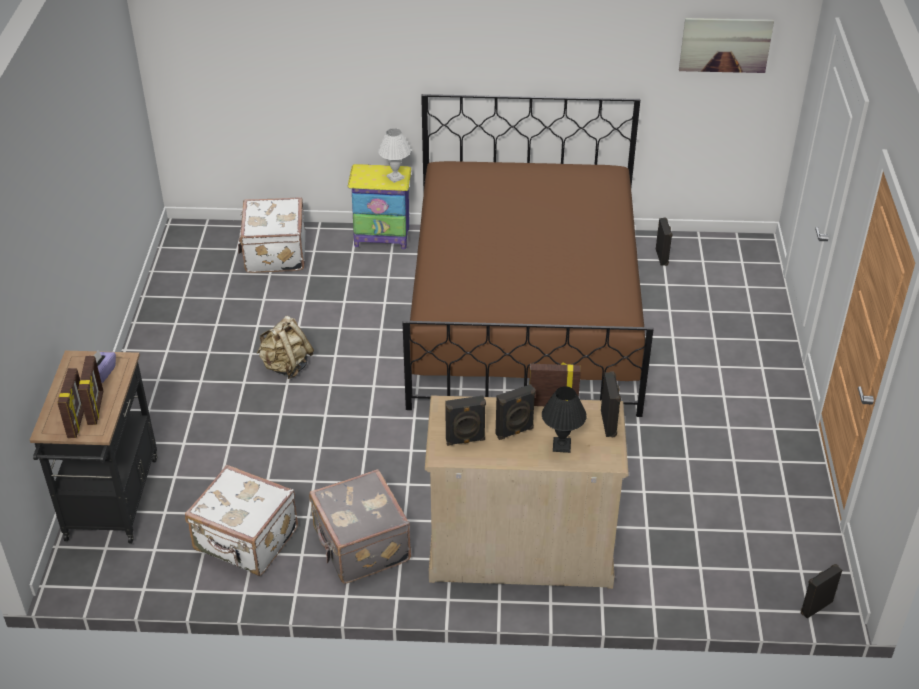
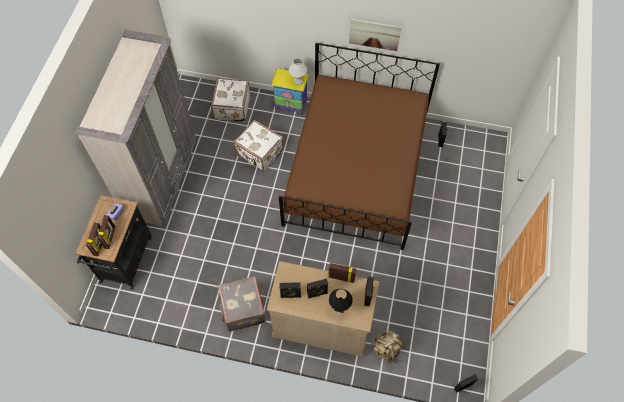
camera: 10 degrees right, 20 degrees up
white suitcase [185,465,298,576] -> white suitcase moved to [233,120,283,172]
beige backpack [257,316,314,379] -> beige backpack moved to [372,331,405,363]
picture [679,18,774,73] -> picture moved to [349,19,401,51]
none -> grey wardrobe [75,29,196,226]

